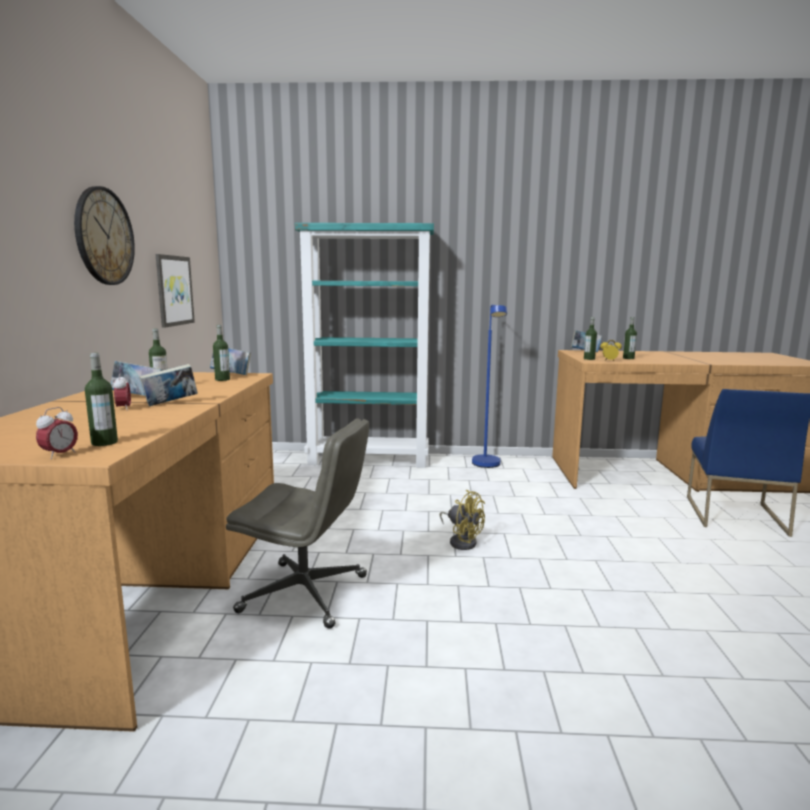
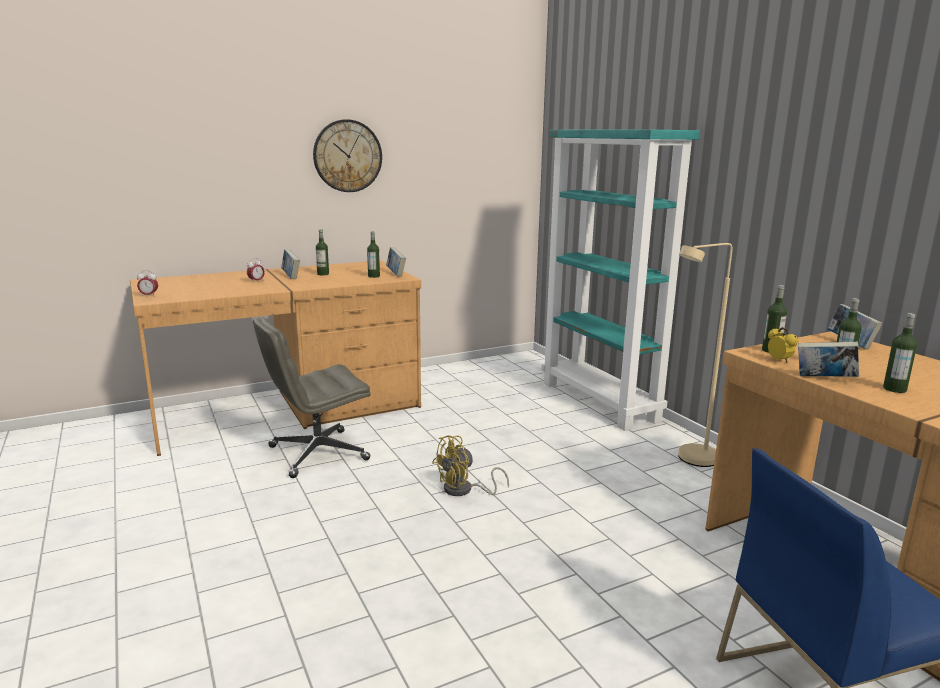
camera: 60 degrees right, 5 degrees up
bottle [85,353,118,446] -> bottle moved to [883,313,917,393]
book [139,364,198,406] -> book moved to [798,342,859,377]
picture [156,254,195,328] -> none
grey office chair [226,418,369,629] -> grey office chair turned 75 degrees clockwise [253,317,371,478]
yellow fan [440,490,485,550] -> yellow fan turned 45 degrees clockwise [432,435,509,496]
blue floor lamp [472,305,507,468] -> beige floor lamp [678,243,732,467]

